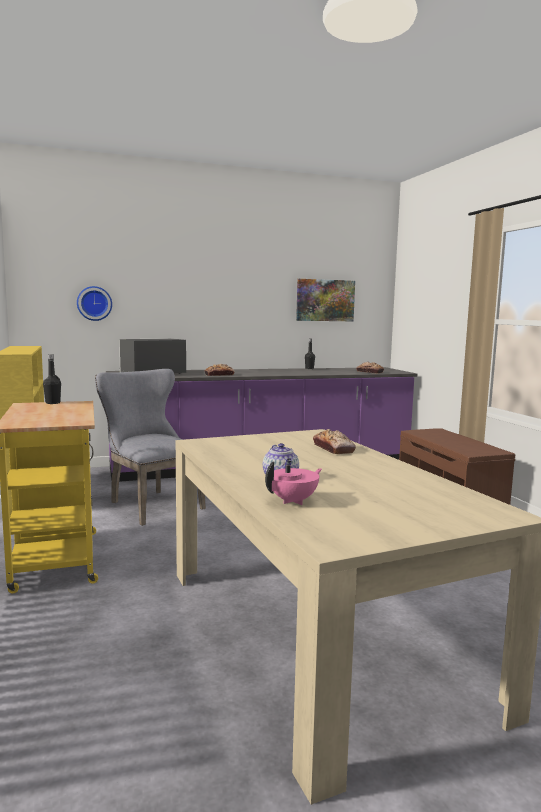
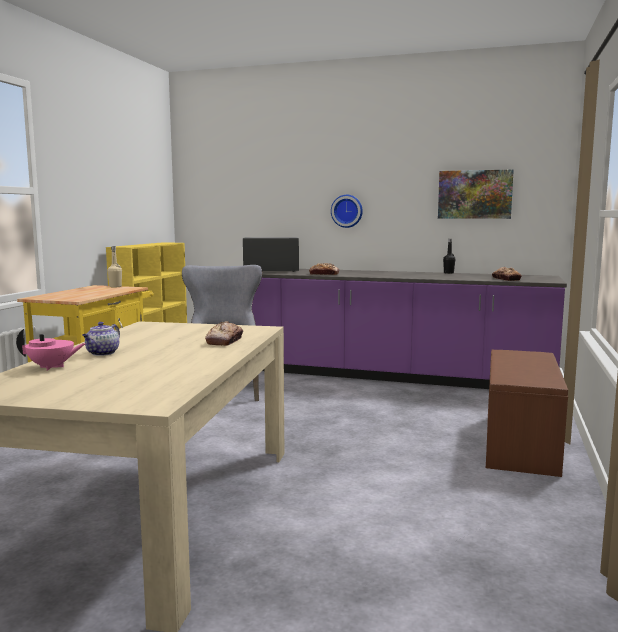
camera: 35 degrees right, 0 degrees up
black bottle [43,354,61,404] -> beige bottle [108,246,122,287]
wall clock [77,286,112,321] -> wall clock moved to [331,195,363,228]

